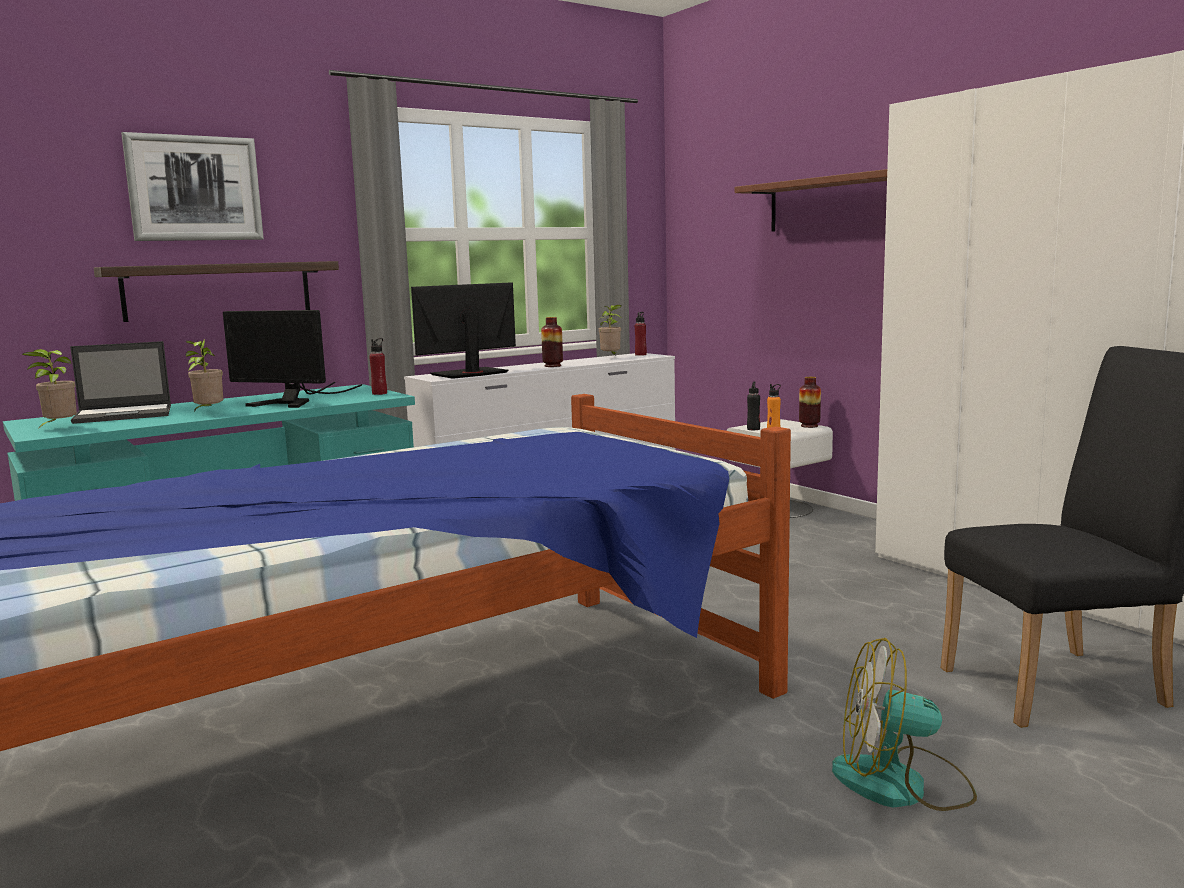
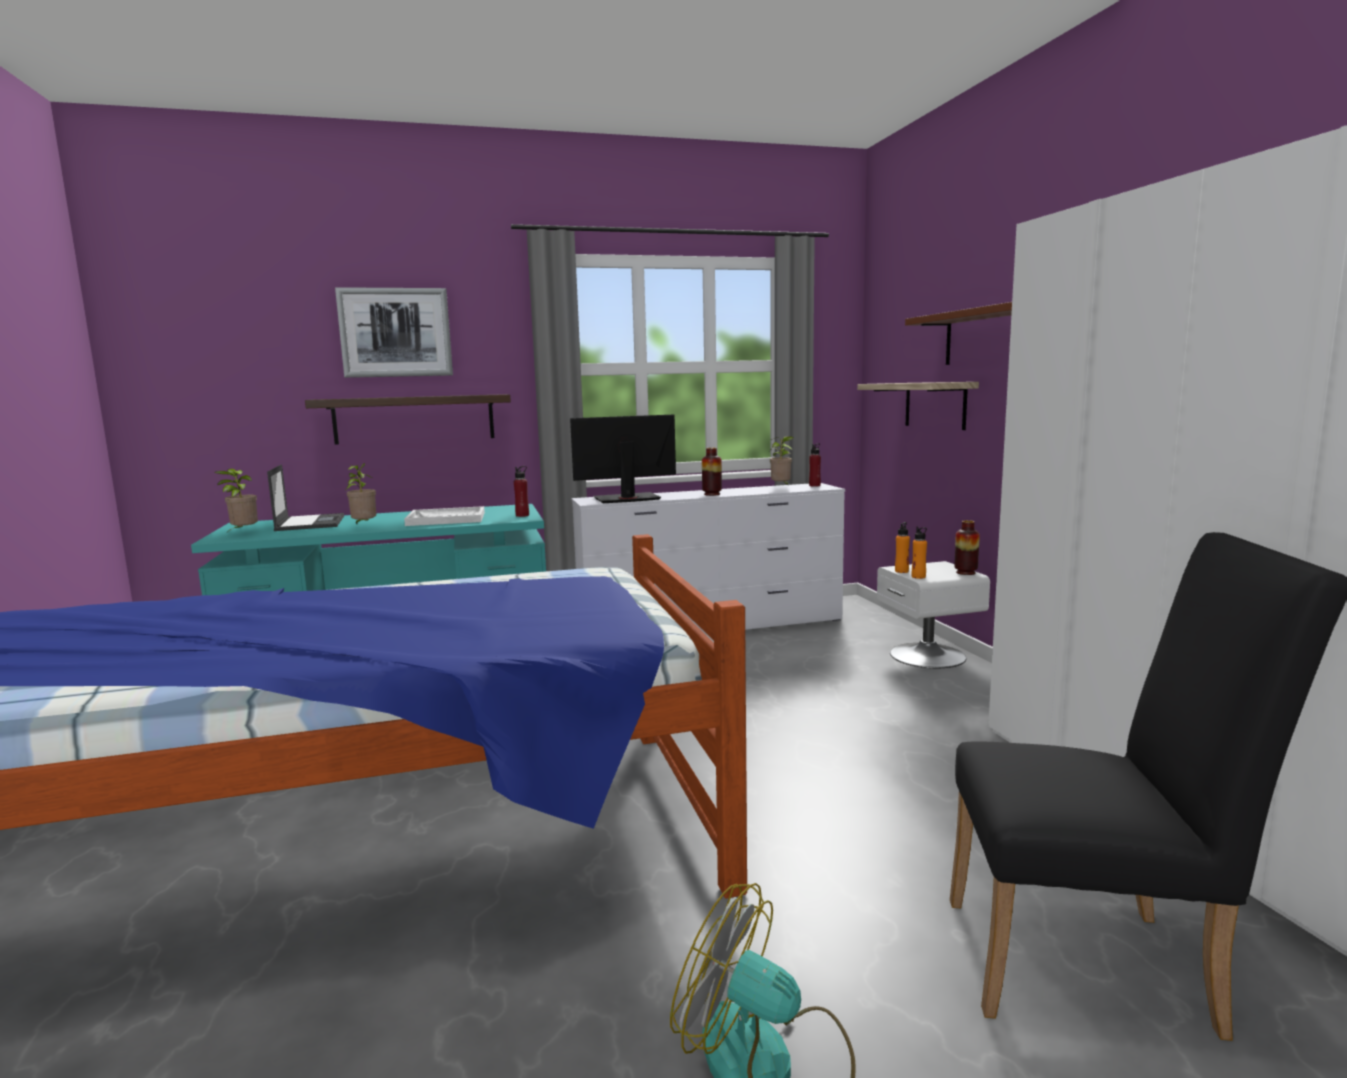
camera: 20 degrees right, 0 degrees up
laptop [70,341,171,424] -> laptop turned 105 degrees counterclockwise [267,465,344,531]
monitor [223,310,362,408] -> white tray [404,506,485,526]
black bottle [747,381,760,430] -> orange bottle [895,522,910,573]
none -> shelf [857,382,979,430]

